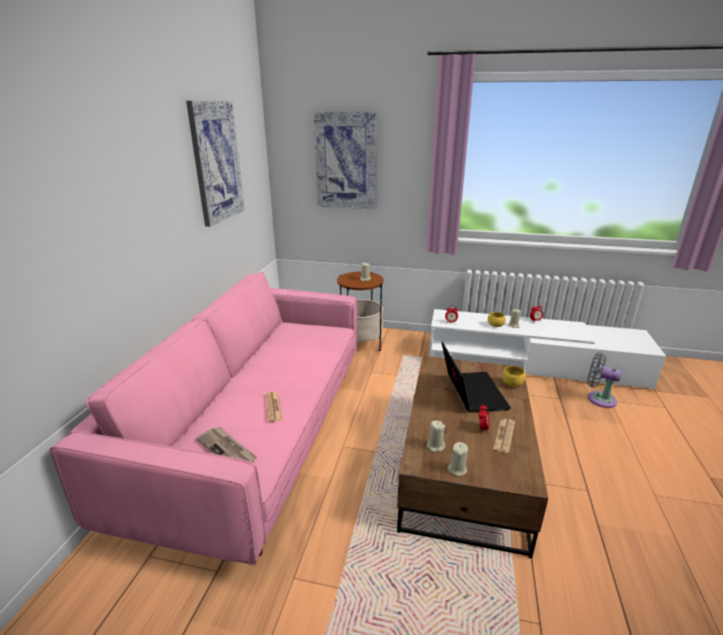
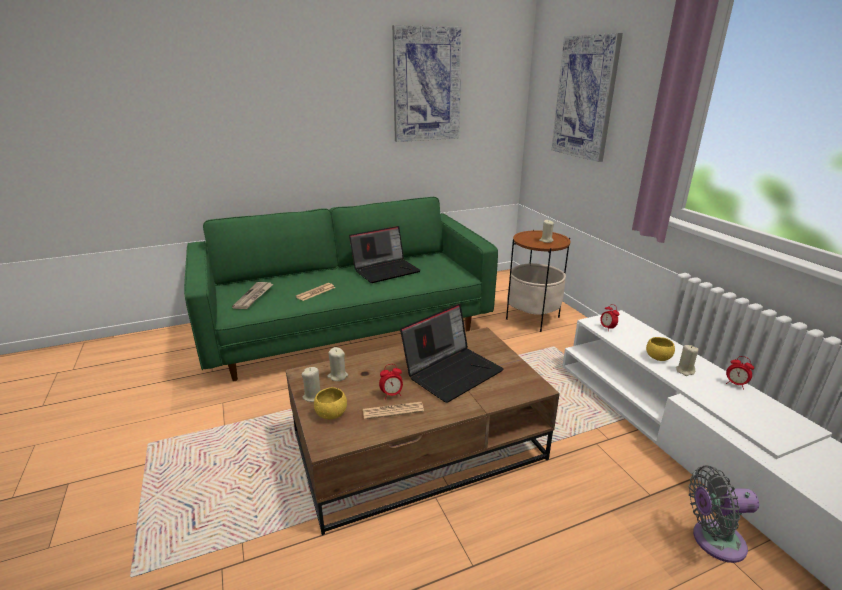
camera: 55 degrees right, 0 degrees up
pink sofa [50,272,357,565] -> green sofa [184,197,498,381]
yellow bowl [502,366,526,387] -> yellow bowl moved to [314,387,347,419]
grey fan [587,353,622,408] -> grey fan turned 90 degrees counterclockwise [689,465,759,563]
none -> laptop [349,226,421,283]

